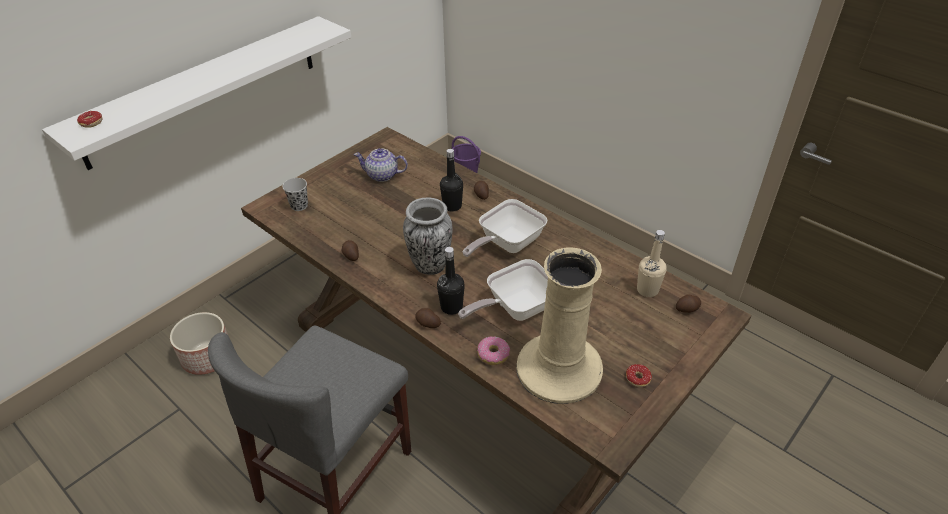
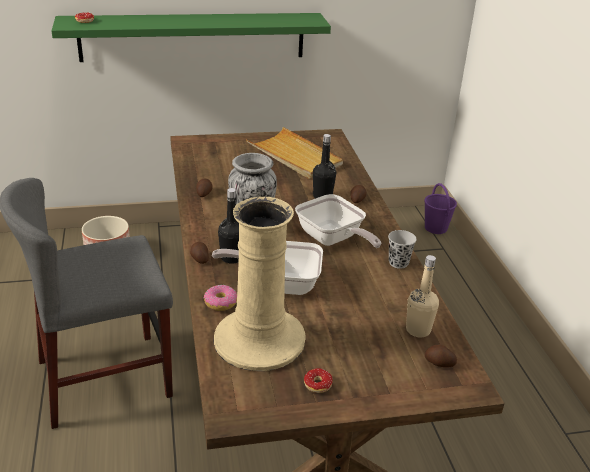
camera: 35 degrees right, 10 degrees down
white shelf [42,16,351,170] -> green shelf [51,13,331,62]
black cup [282,178,308,211] -> black cup moved to [388,230,416,269]
teapot [354,148,408,182] -> beige tray [246,127,343,179]
frying pan [463,199,547,257] -> frying pan turned 120 degrees counterclockwise [295,194,381,248]

